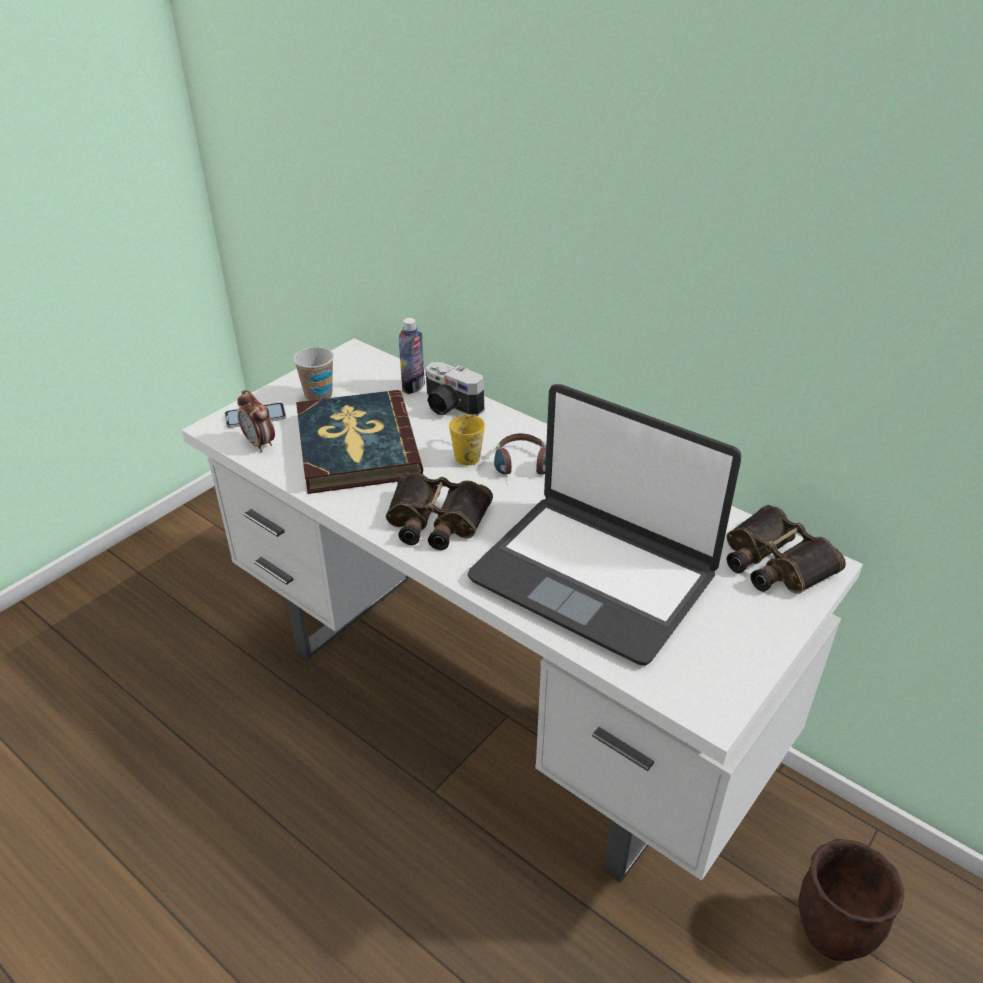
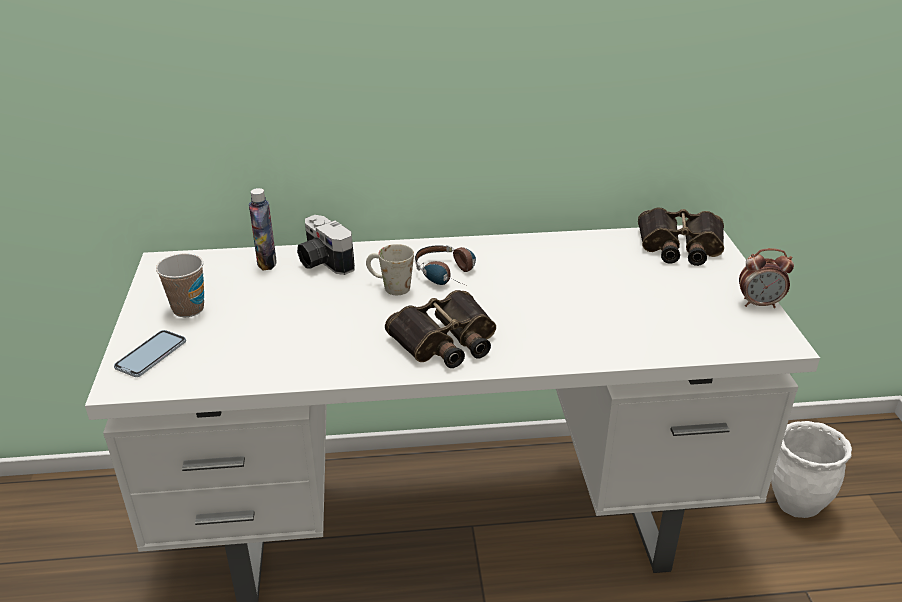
camera: 45 degrees left, 5 degrees down
alarm clock [237,390,275,452] -> alarm clock moved to [739,248,794,308]
book [296,390,423,494] -> none
camera [425,362,484,416] -> camera turned 60 degrees clockwise [297,215,355,275]
yellow mug [449,414,485,466] -> white mug [366,244,414,295]
laptop [467,384,741,666] -> none
brown planter [798,839,904,961] -> white planter [771,421,852,518]

